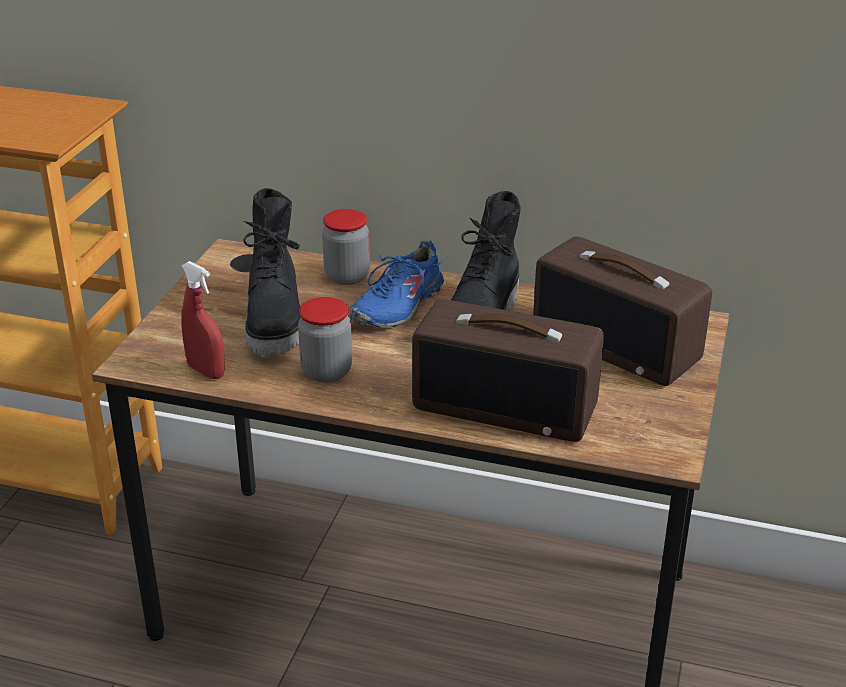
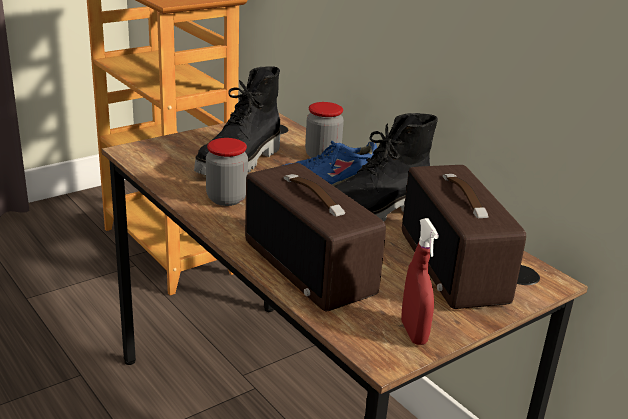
camera: 35 degrees right, 5 degrees down
red spray bottle [181,261,225,379] -> red spray bottle moved to [401,218,439,345]

